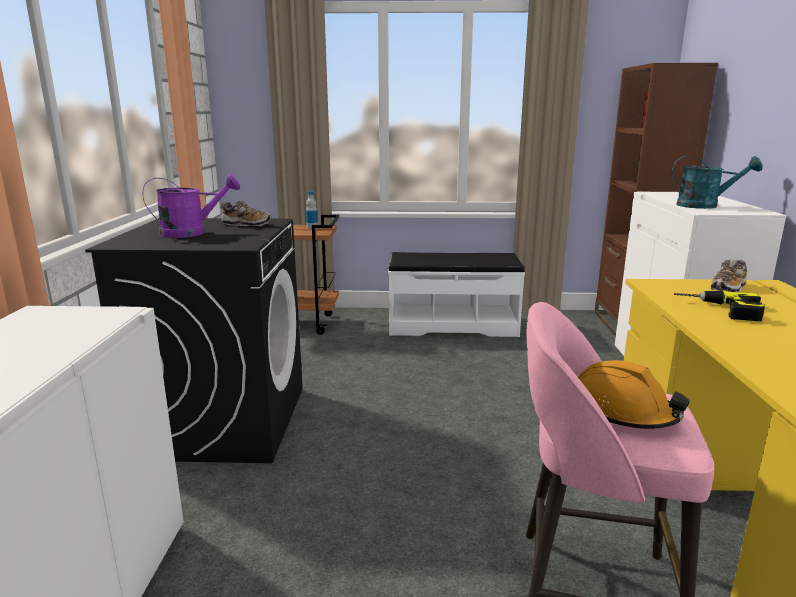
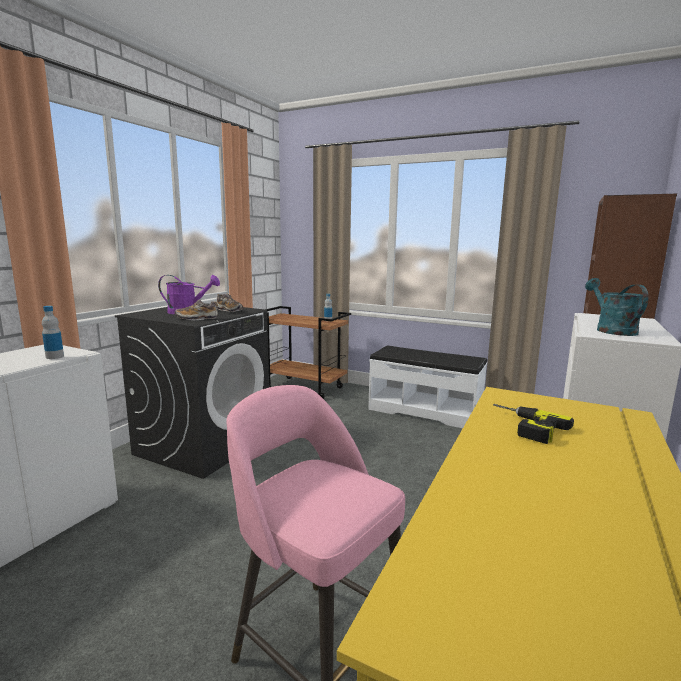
camera: 25 degrees right, 5 degrees down
orange hard hat [578,360,690,429] -> none
turquoise watering can [671,156,763,209] -> turquoise watering can turned 135 degrees counterclockwise [585,278,648,336]
shoe [711,260,747,292] -> shoe moved to [175,299,218,320]
none -> bottle [42,306,64,359]

